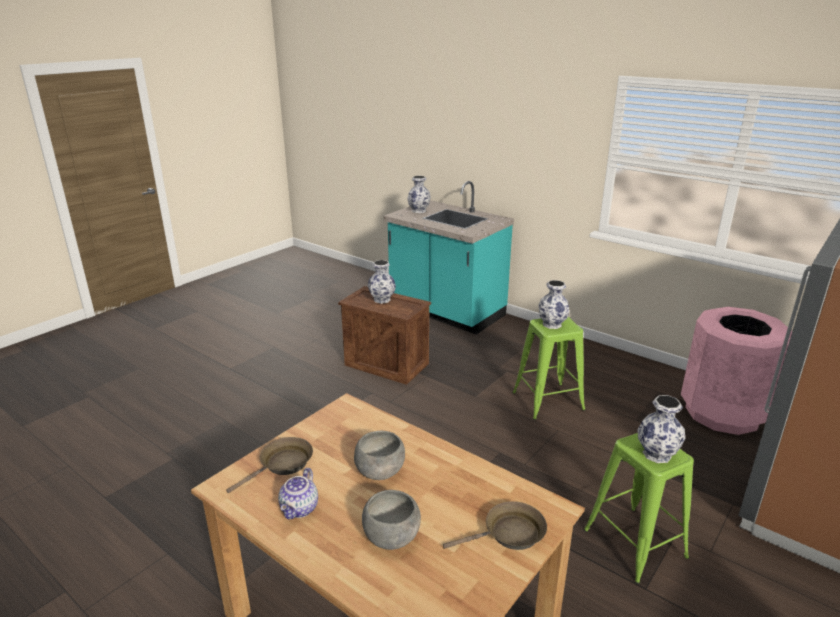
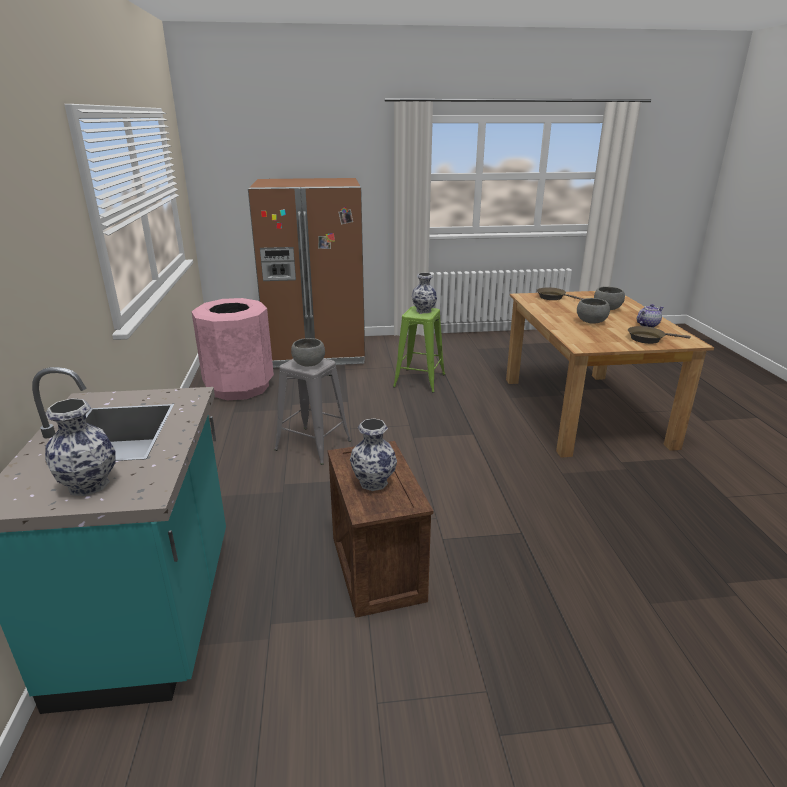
camera: 135 degrees left, 0 degrees up
green stool [512,317,585,420] -> grey stool [275,358,351,465]
vase [538,280,570,329] -> grey bowl [291,338,325,367]

